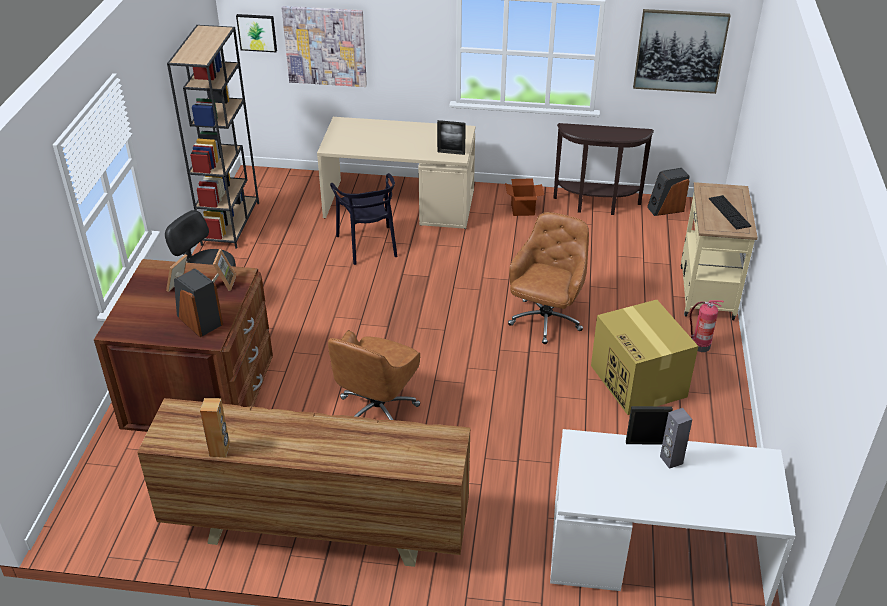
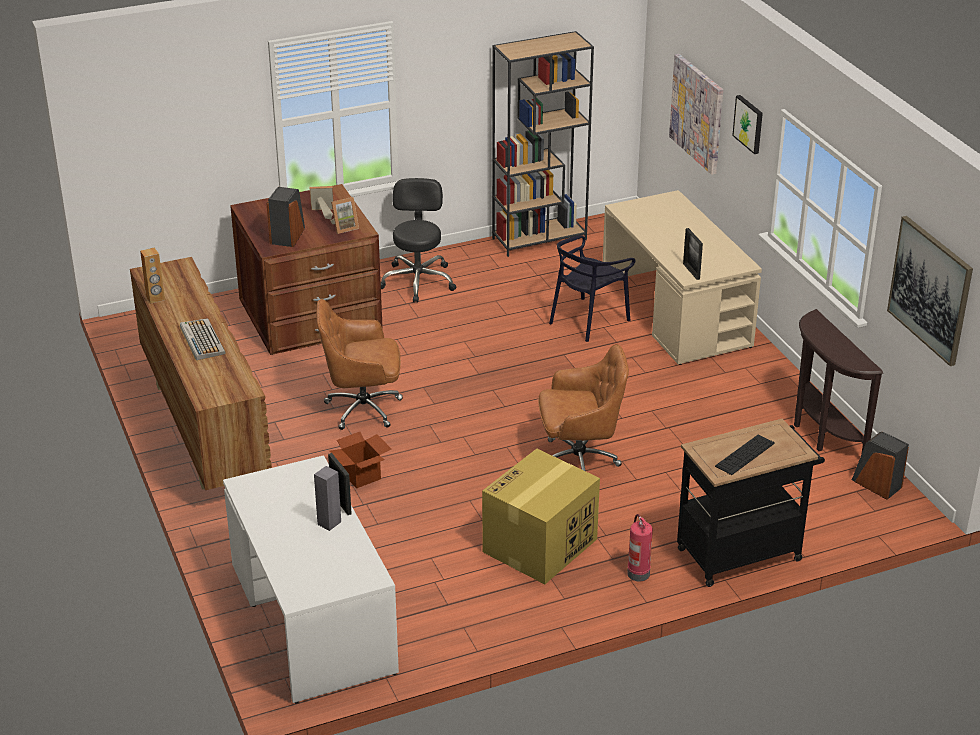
camera: 60 degrees right, 5 degrees down
picture [236,14,277,52] -> picture moved to [732,95,763,154]
cardboard box [505,178,544,216] -> cardboard box moved to [329,432,391,489]
beige cart [681,182,758,320] -> black cart [677,419,825,587]
none -> keyboard [180,318,225,360]

